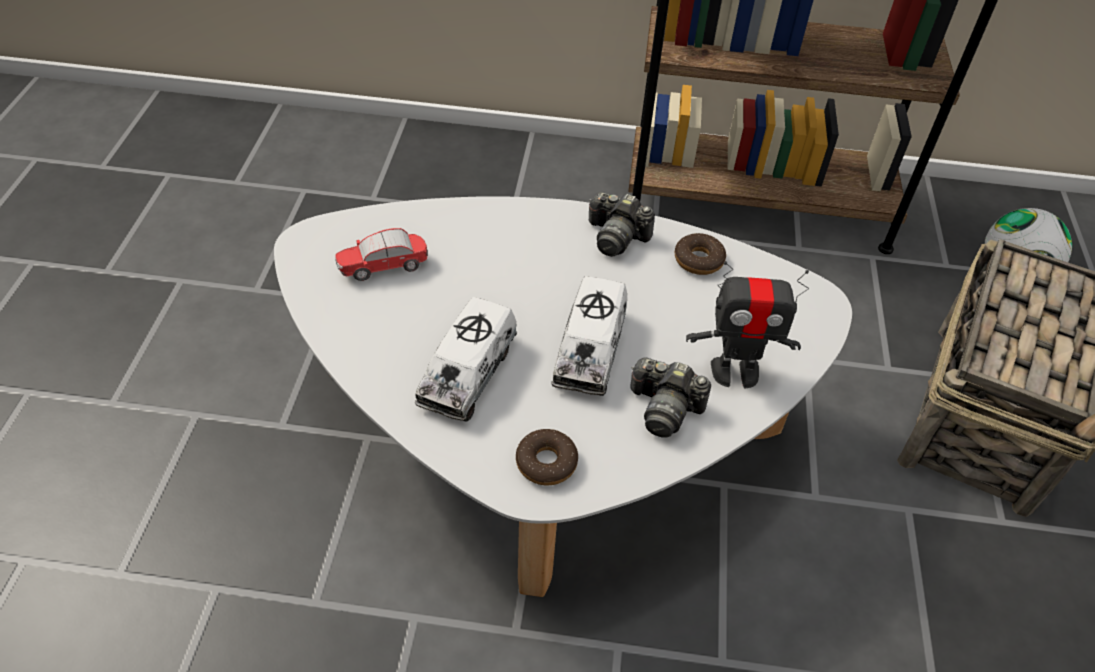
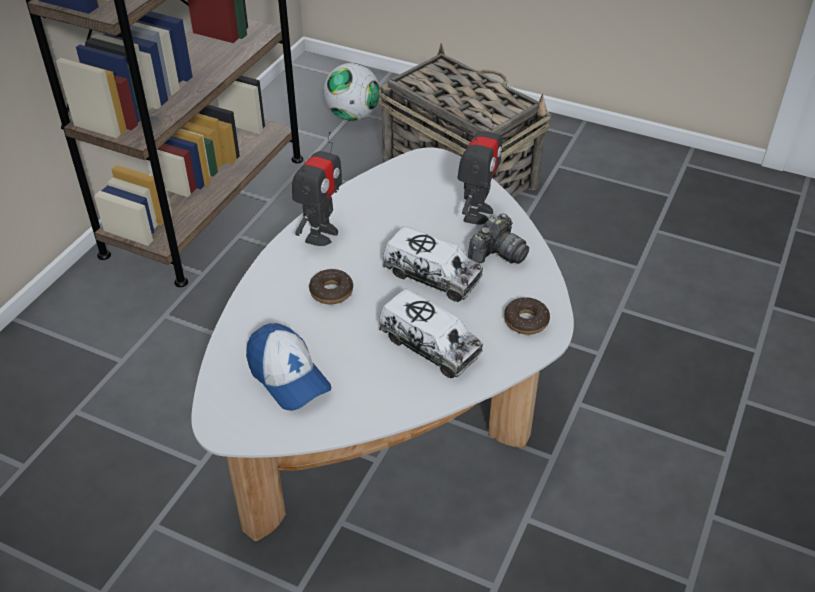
camera: 70 degrees left, 5 degrees down
toy car [335,228,428,281] -> cap [246,323,332,411]
camera [589,192,655,257] -> toy robot [292,131,342,246]
donut [675,233,726,275] -> donut moved to [309,269,353,304]

